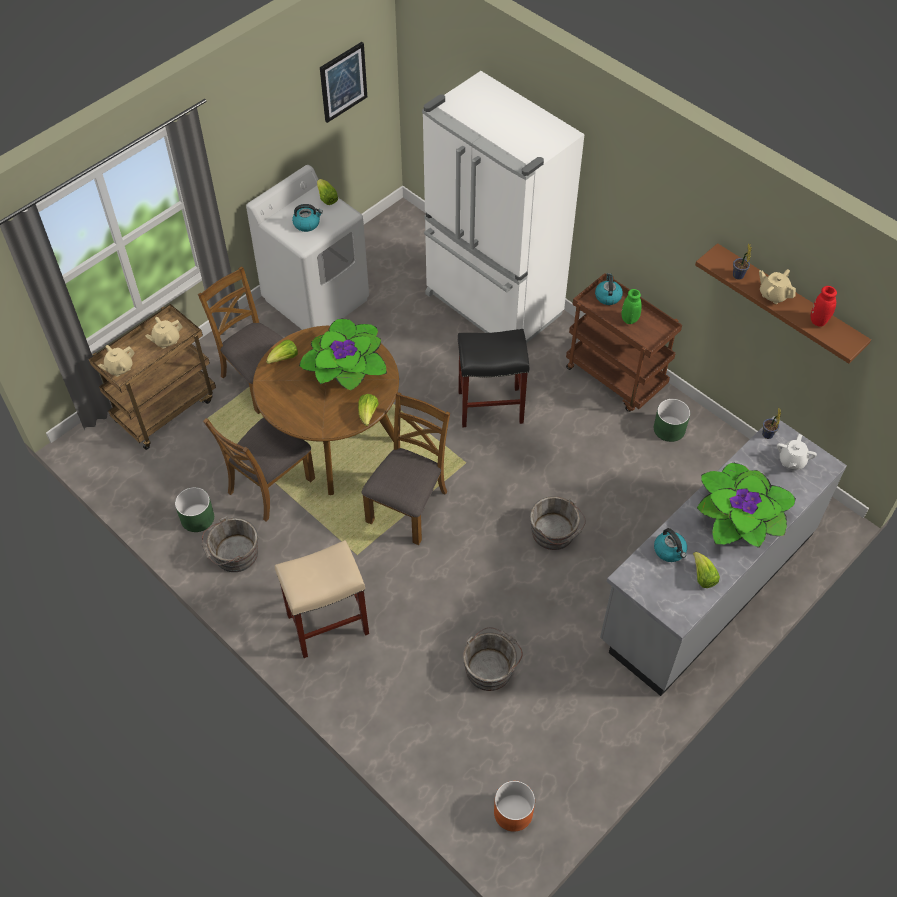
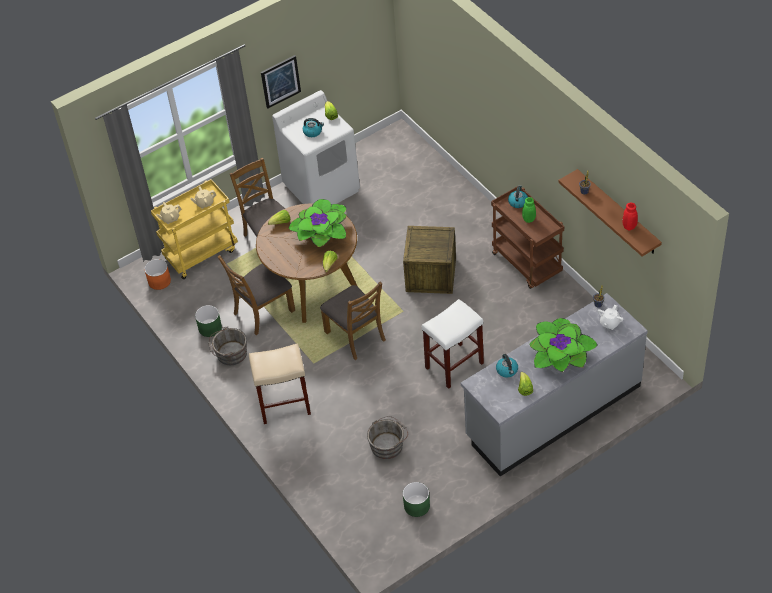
camera: 15 degrees right, 5 degrees down
brown cart [89,304,216,450] -> yellow cart [151,179,238,279]
picture [320,42,367,123] -> picture moved to [261,55,301,109]
brown chair [362,392,450,545] -> brown chair turned 105 degrees clockwise [320,281,386,360]
white fridge [422,71,585,343] -> none
black stool [458,329,529,427] -> crate [403,226,456,294]
orange planter [494,781,535,832] -> orange planter moved to [144,259,171,290]
grey bucket [530,496,586,550] -> white stool [422,299,484,389]
green planter [654,399,690,442] -> green planter moved to [403,482,430,517]
beige teapot [759,269,796,304] -> none

